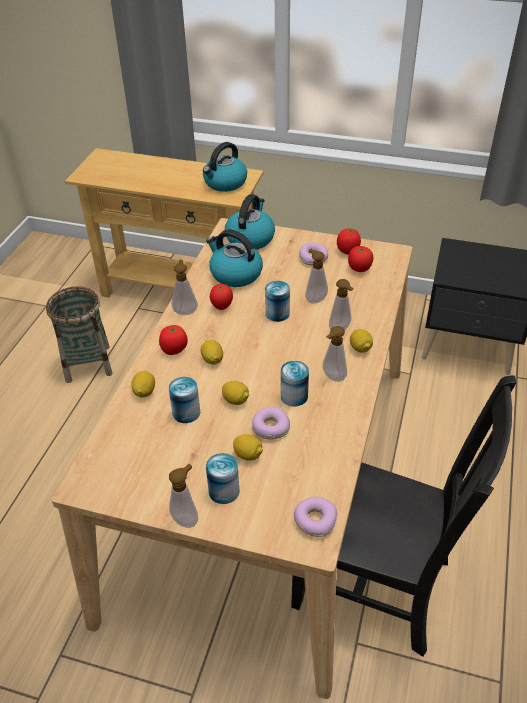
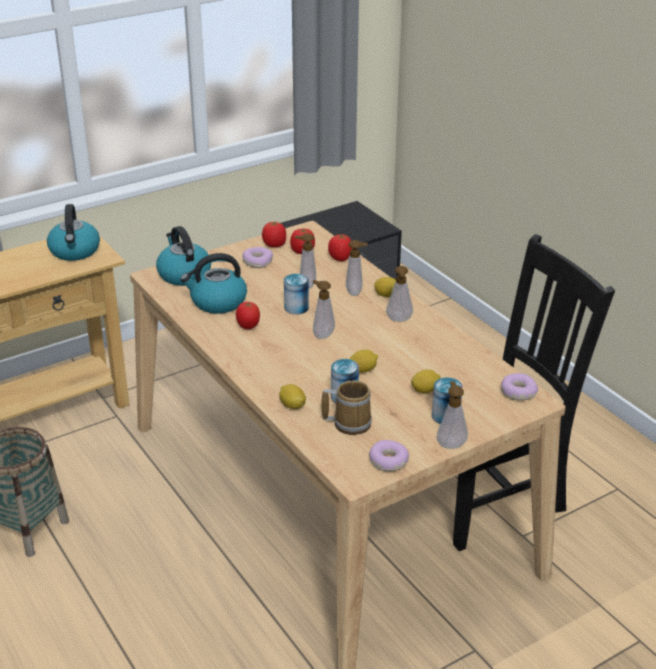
camera: 50 degrees left, 10 degrees down
tomato [159,325,188,355] -> tomato moved to [328,234,353,261]
soap dispenser [171,260,198,315] -> soap dispenser moved to [313,280,335,339]
lemon [201,340,223,364] -> none
donut [252,407,290,440] -> donut moved to [369,440,409,471]
can [281,361,309,406] -> none
none -> mug [322,380,372,435]

